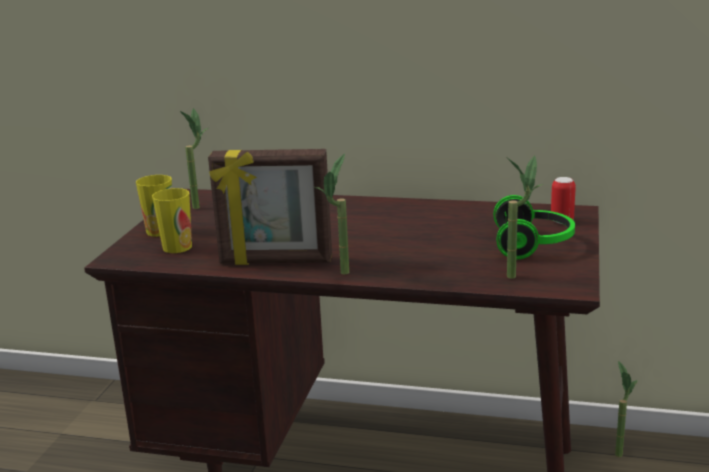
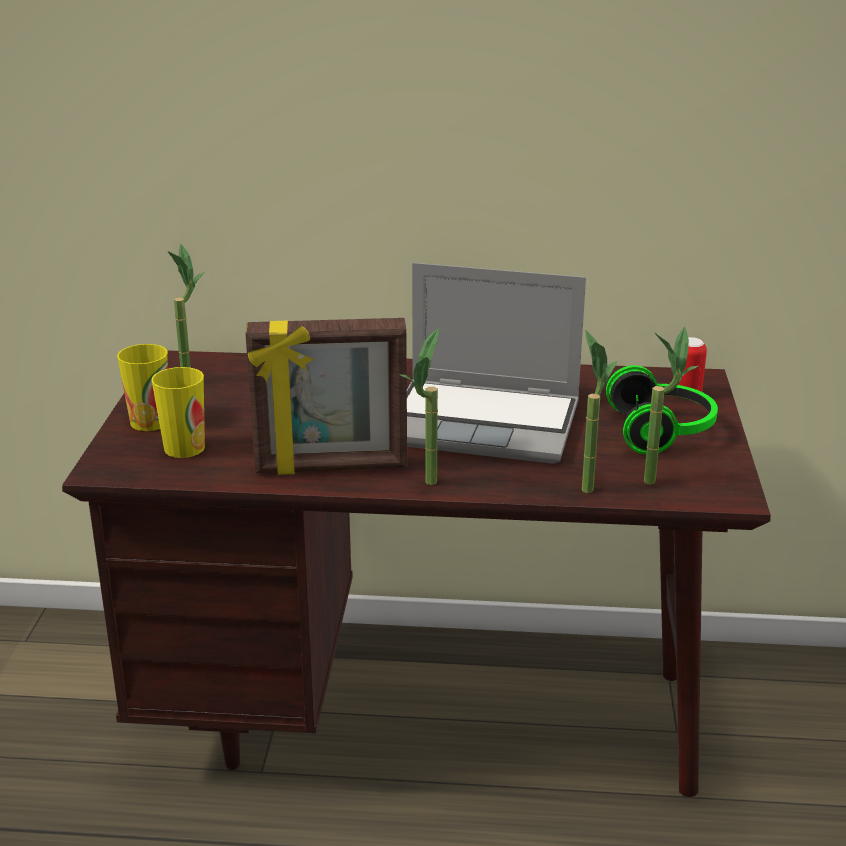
camera: 10 degrees left, 5 degrees up
potted plant [615,361,638,457] -> potted plant moved to [582,330,617,493]
none -> laptop [407,263,586,464]

